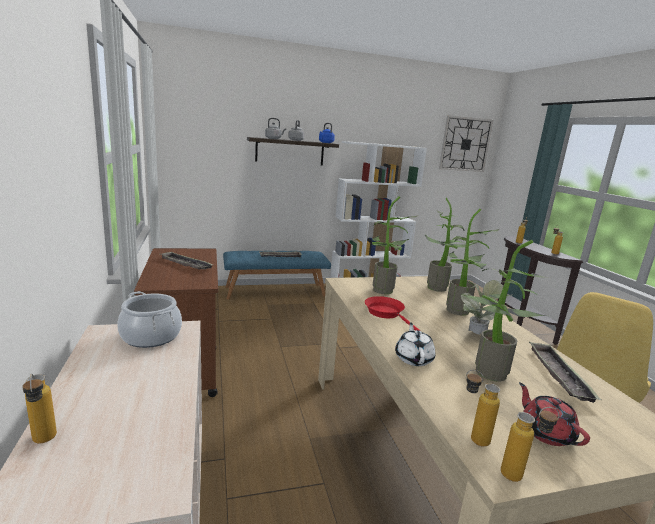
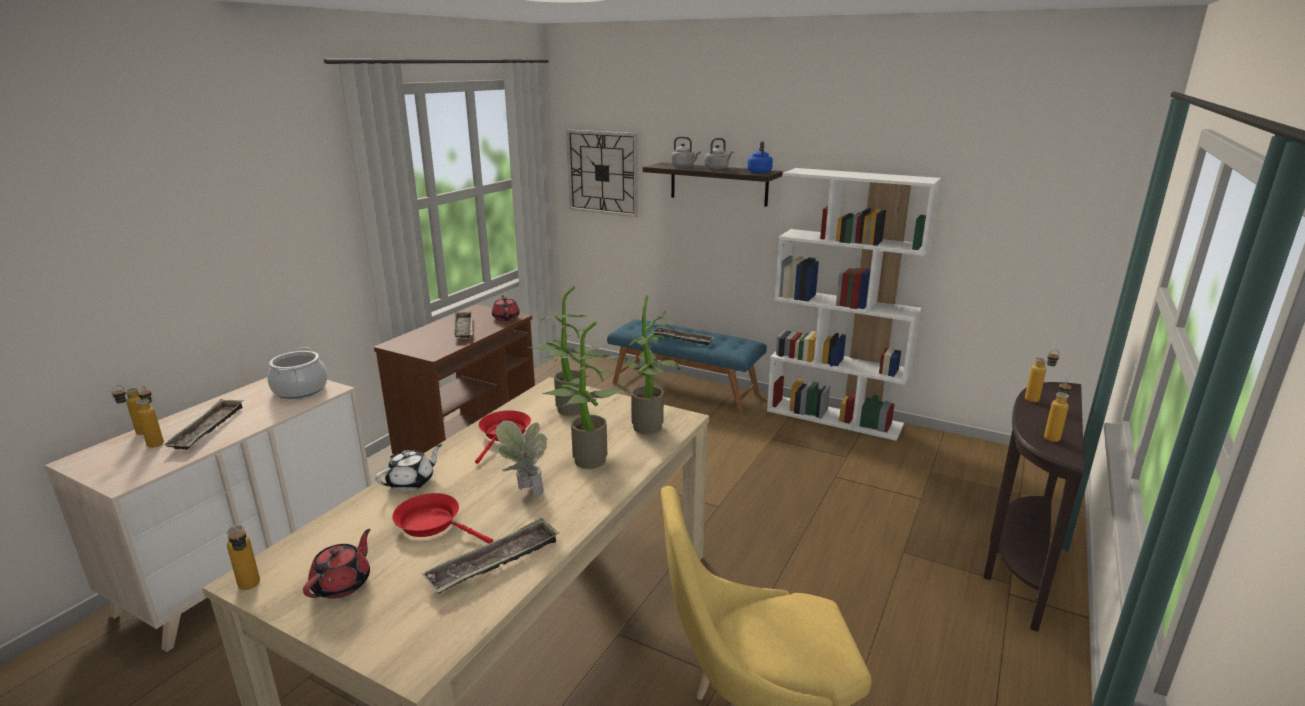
camera: 45 degrees right, 5 degrees up
wall clock [439,115,493,172] -> wall clock moved to [566,130,638,217]
potted plant [462,240,546,381] -> red frying pan [392,493,493,543]
bottle [466,369,500,447] -> bottle moved to [136,386,164,448]
none -> tray [164,399,244,450]
none -> red teapot [492,295,520,321]

